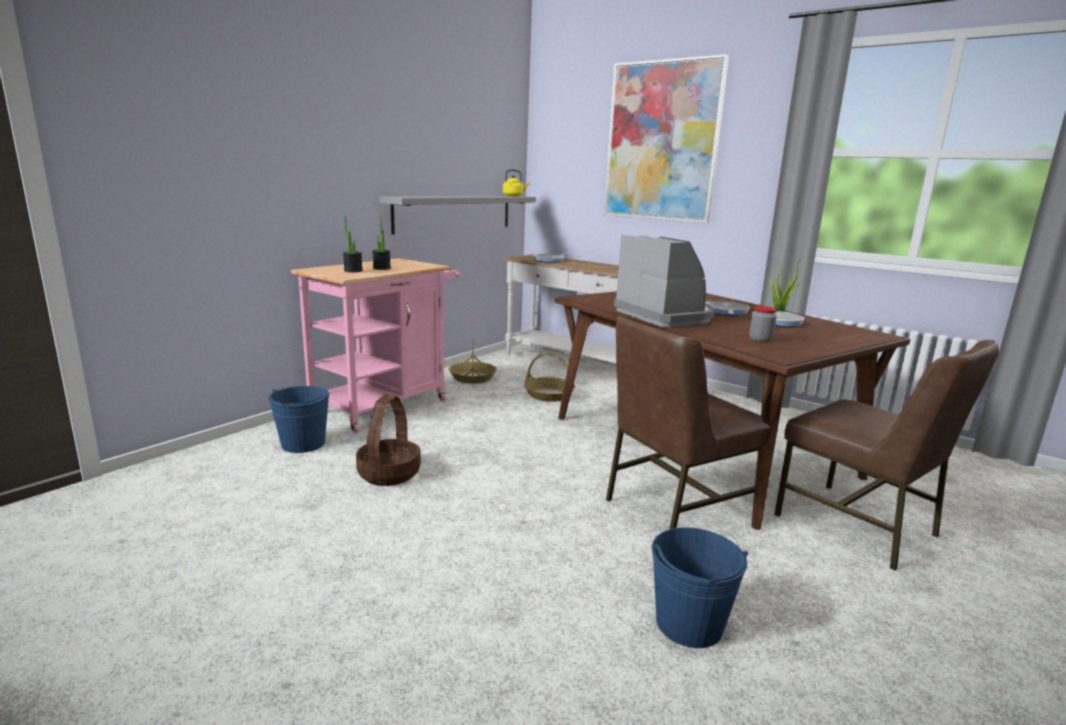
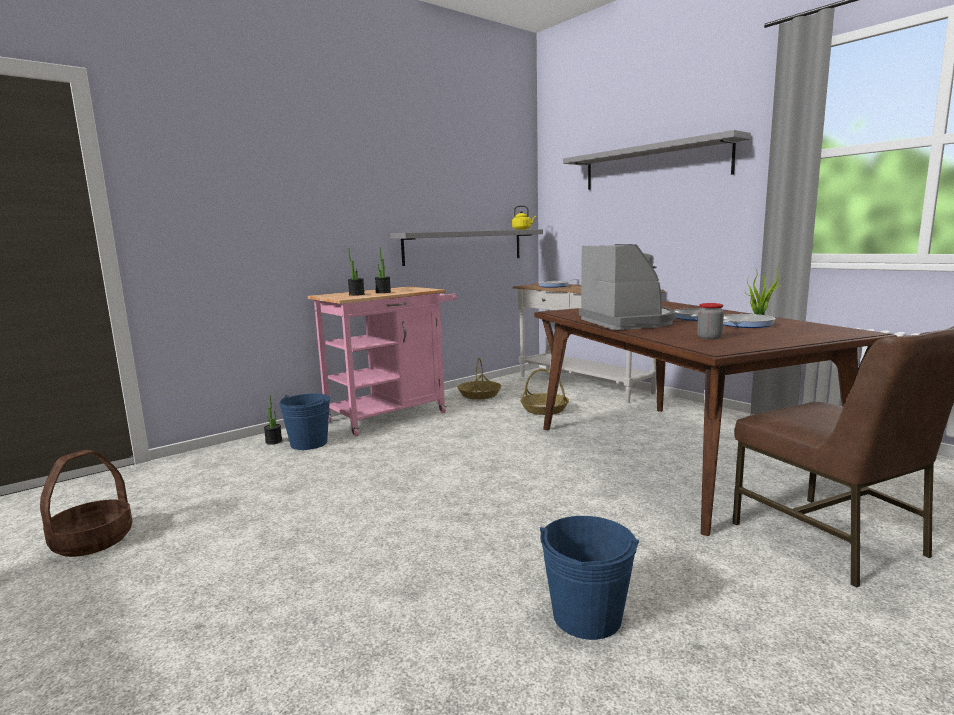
camera: 15 degrees right, 5 degrees down
basket [356,395,421,486] -> basket moved to [40,450,132,557]
picture [604,54,729,223] -> grey shelf [563,130,751,190]
brown chair [606,316,772,529] -> none
none -> potted plant [264,395,282,445]

